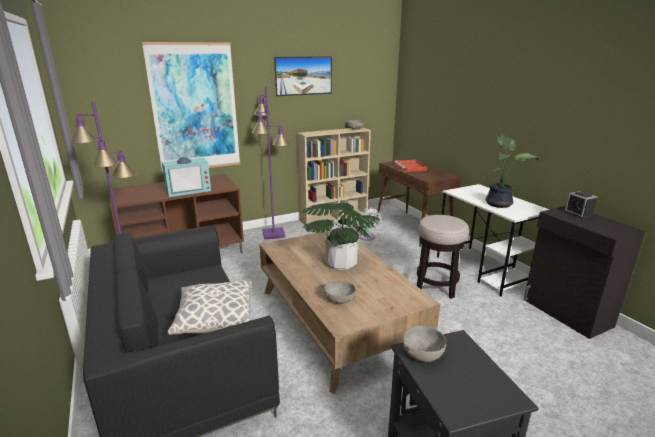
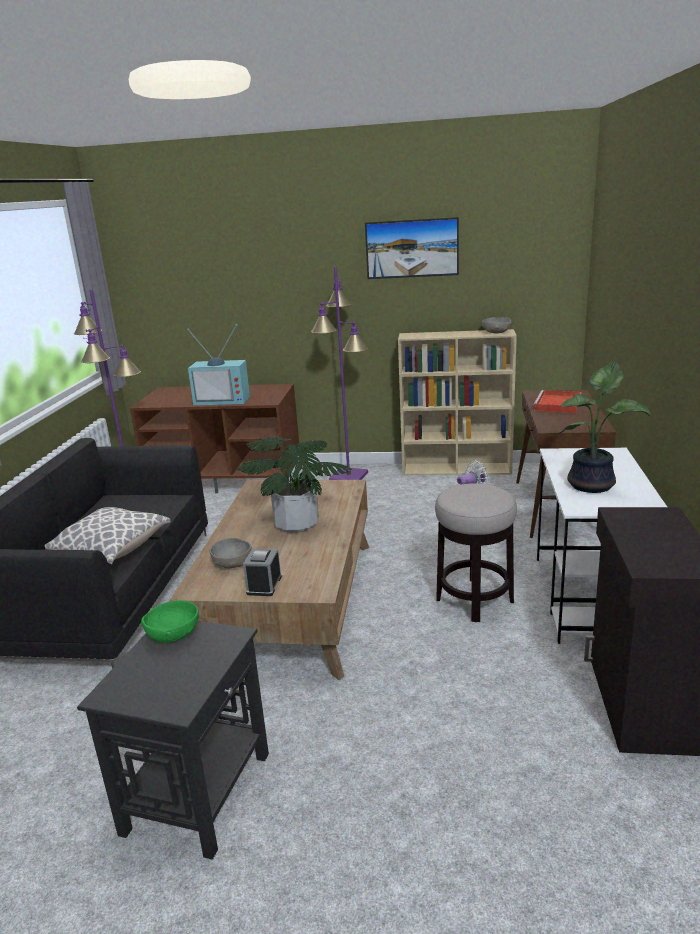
camera: 35 degrees right, 0 degrees up
picture [142,42,240,173] -> none
grey bowl [403,326,447,362] -> green bowl [141,600,199,643]
alarm clock [563,191,598,219] -> alarm clock moved to [243,548,282,596]

